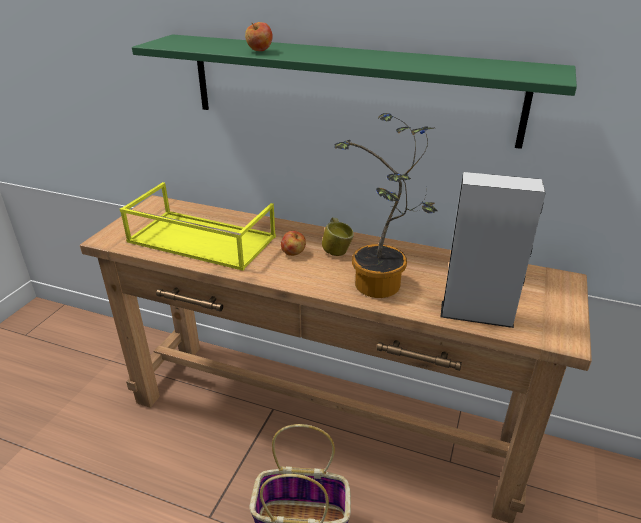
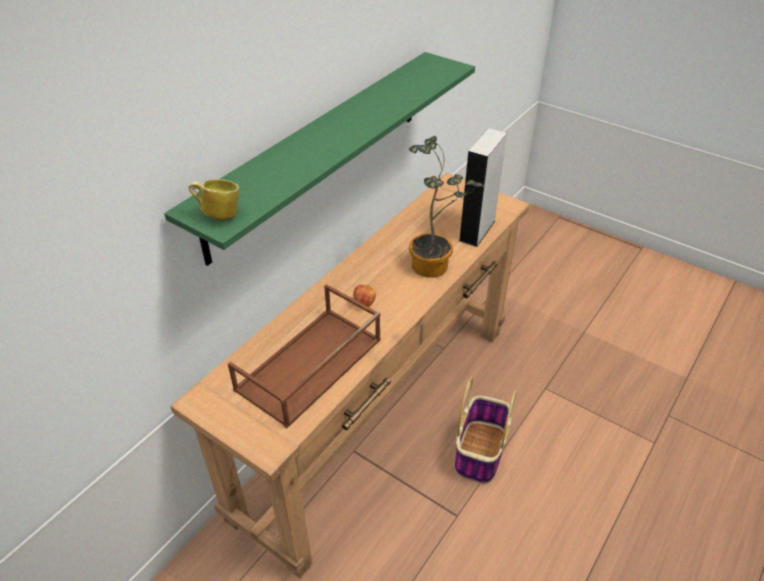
camera: 75 degrees left, 10 degrees up
yellow tray [120,182,276,271] -> brown tray [228,284,381,428]
apple [245,22,273,51] -> none
mug [322,218,354,256] -> mug moved to [188,179,239,221]

